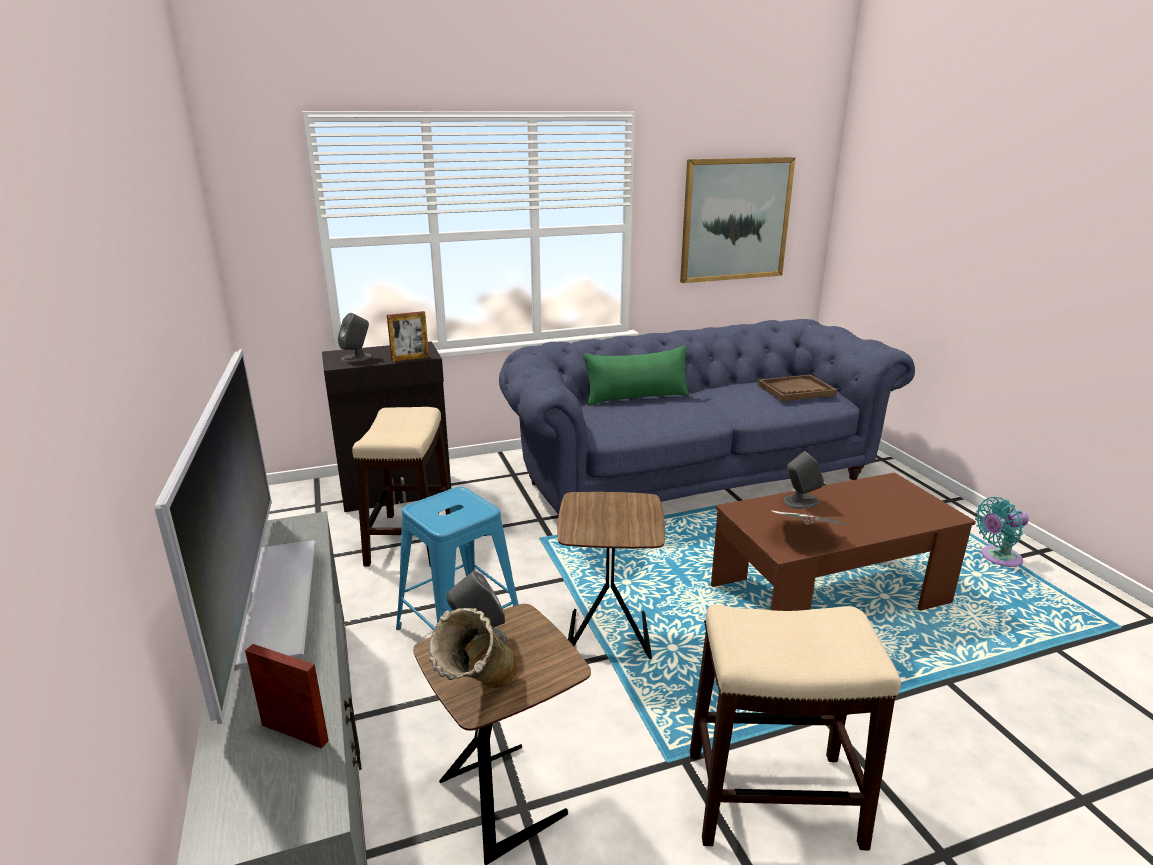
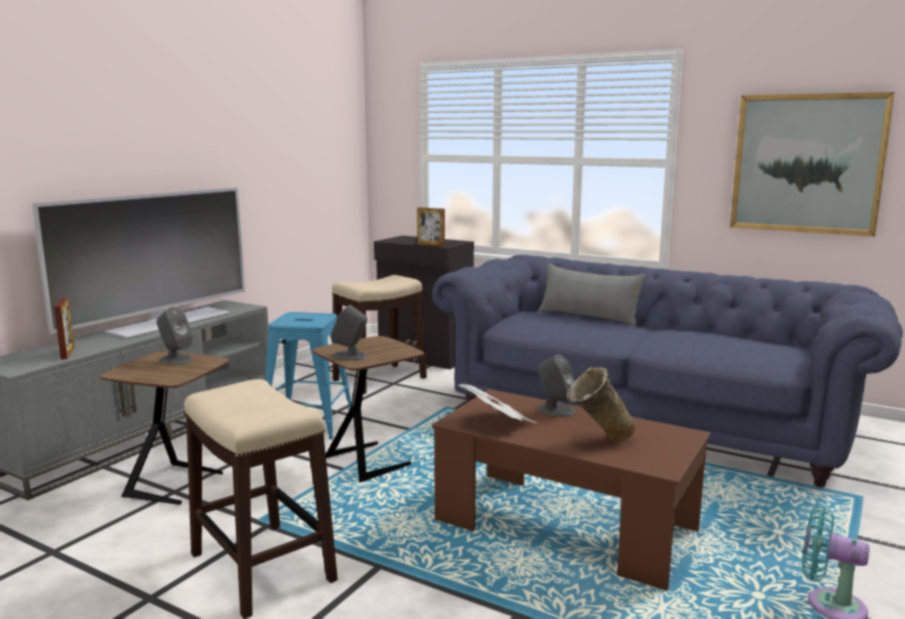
camera: 50 degrees right, 10 degrees down
grey speaker [338,313,372,363] -> grey speaker moved to [331,304,367,360]
beige vase [429,608,518,688] -> beige vase moved to [566,367,637,442]
green pillow [583,346,689,406] -> grey pillow [538,264,646,326]
brown tray [758,375,837,401] -> none

